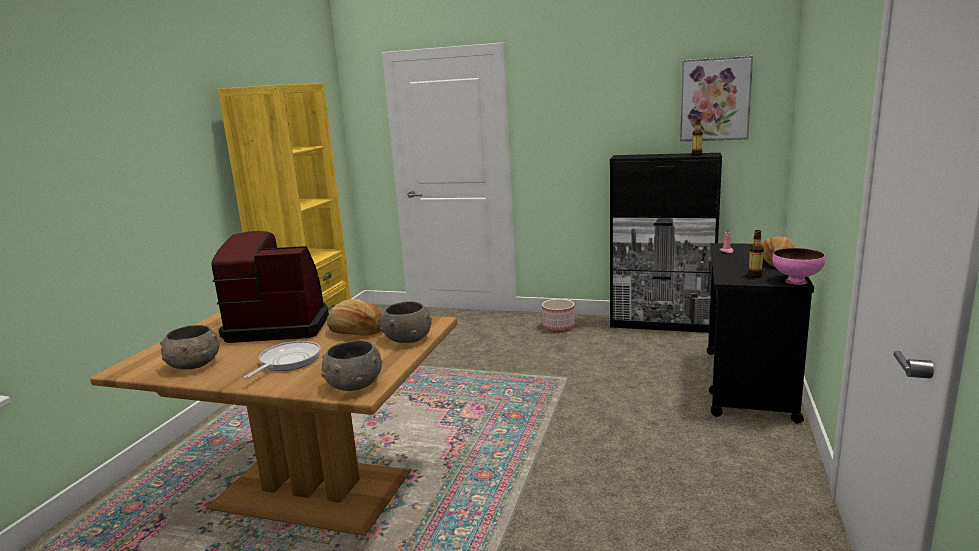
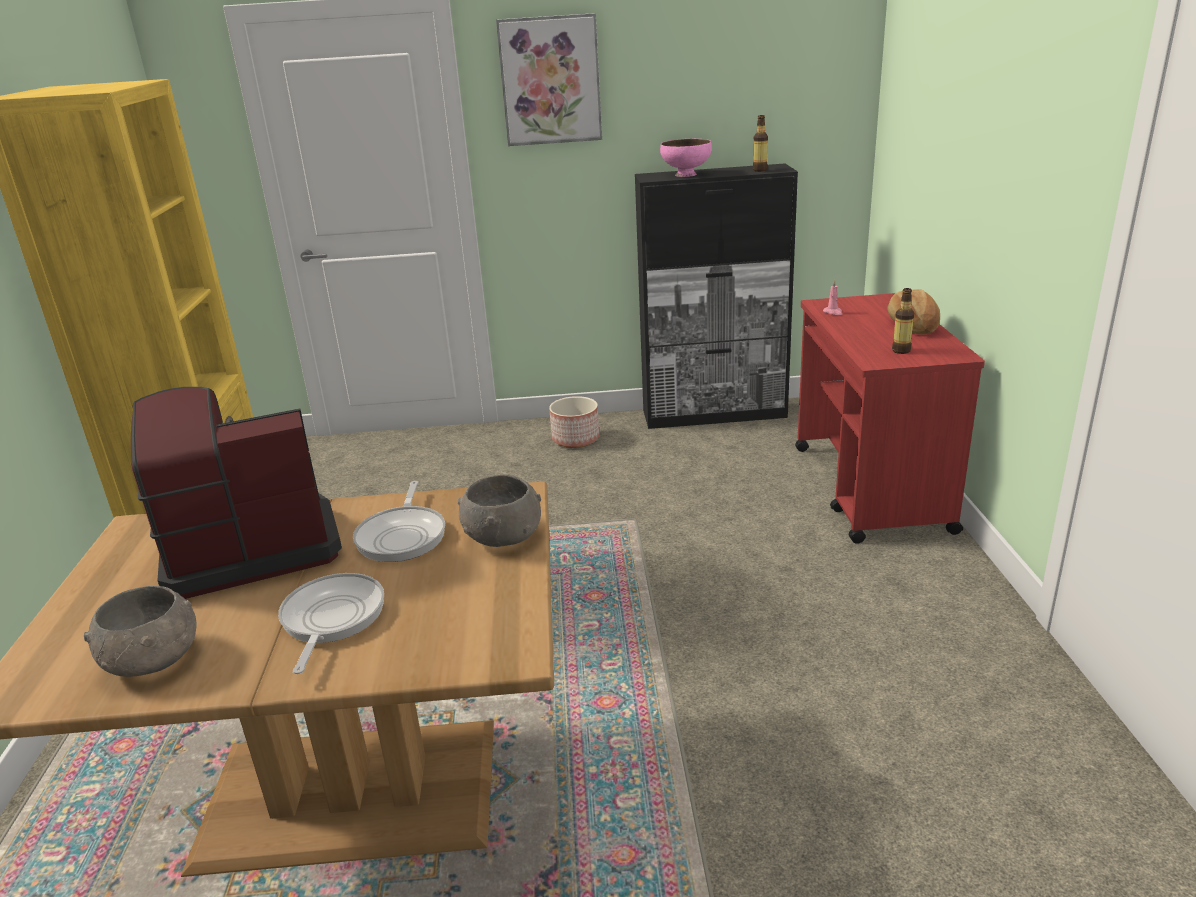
camera: 20 degrees left, 10 degrees up
grey bowl [321,341,383,391] -> none
bread [327,299,382,336] -> frying pan [353,481,445,562]
picture [680,56,753,141] -> picture moved to [496,13,602,146]
black cart [706,243,814,424] -> red cart [795,293,985,544]
pink bowl [772,248,825,285] -> pink bowl moved to [660,139,712,177]

